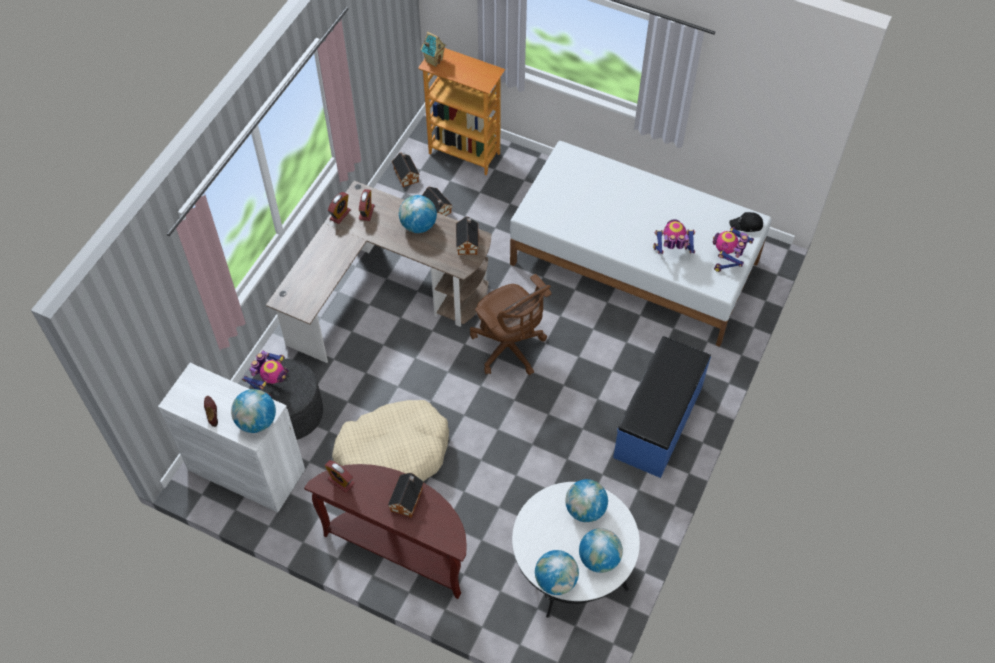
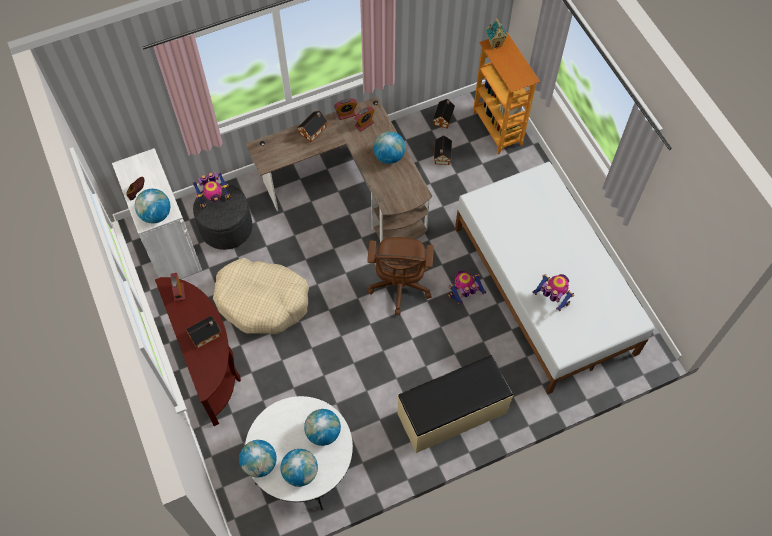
camera: 40 degrees right, 5 degrees up
toy house [456,217,479,255] -> toy house moved to [297,111,327,142]
blue bench [613,336,711,478] -> beige bench [398,355,513,453]
toy robot [713,227,754,272] -> toy robot moved to [448,271,486,305]
black cap [729,212,763,232] -> none

